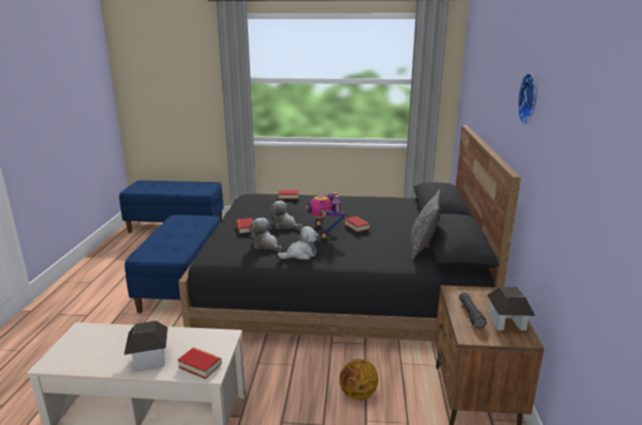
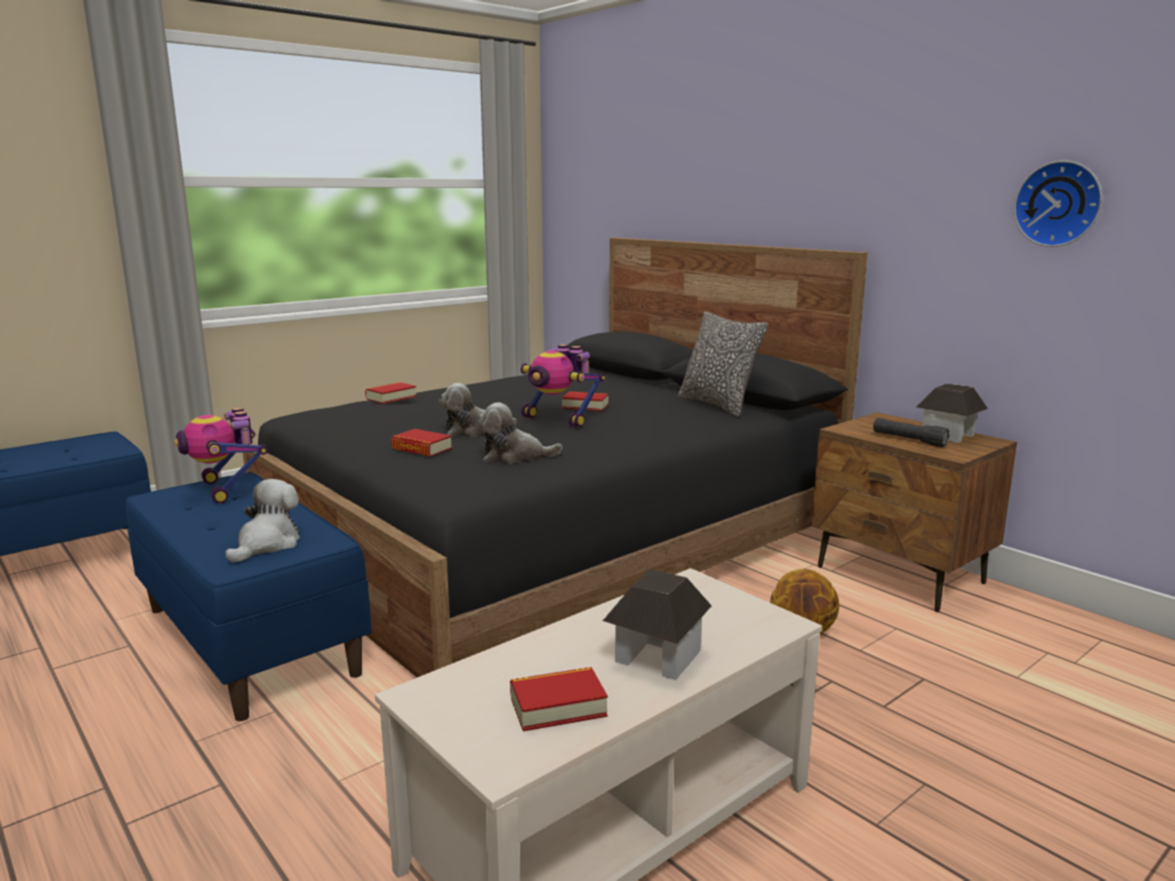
camera: 45 degrees left, 5 degrees down
book [177,347,222,379] -> book moved to [510,667,608,731]
plush toy [277,226,318,260] -> plush toy moved to [225,479,300,563]
wall clock [517,73,537,125] -> wall clock moved to [1014,160,1102,247]
none -> toy robot [174,407,268,504]

